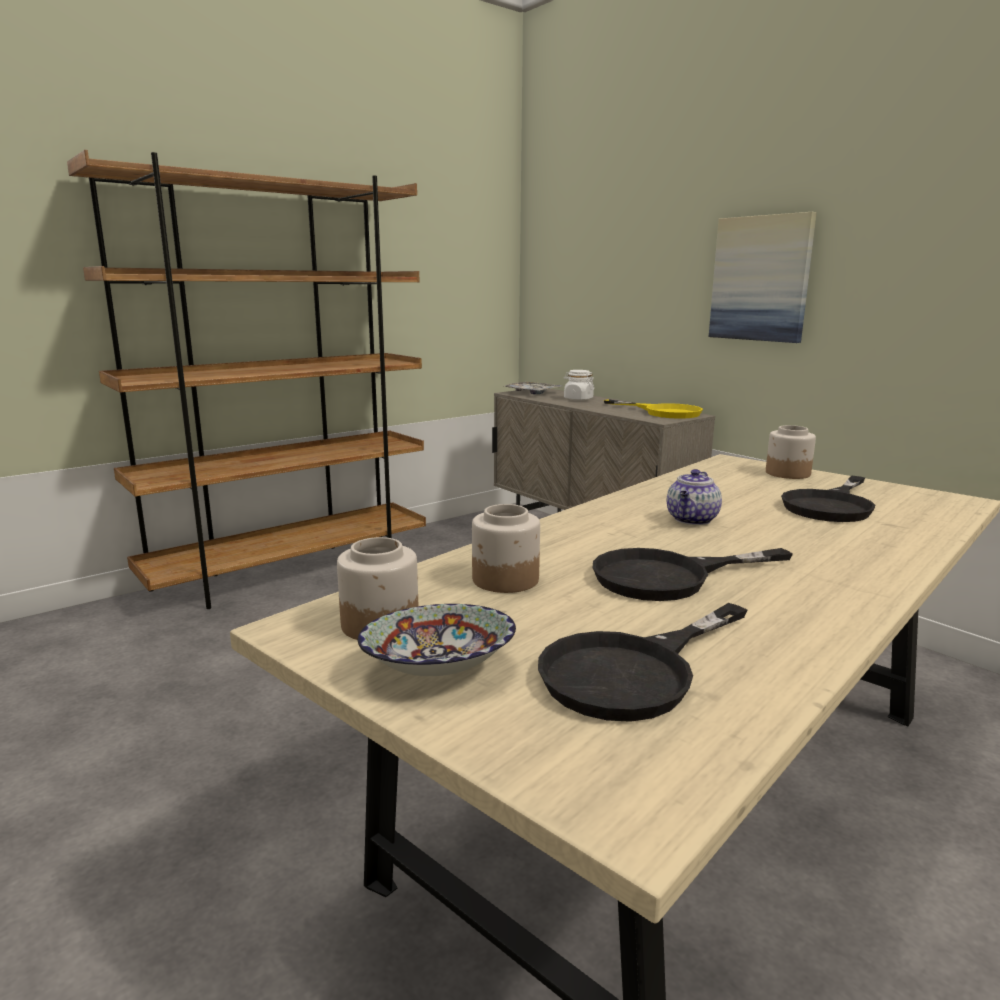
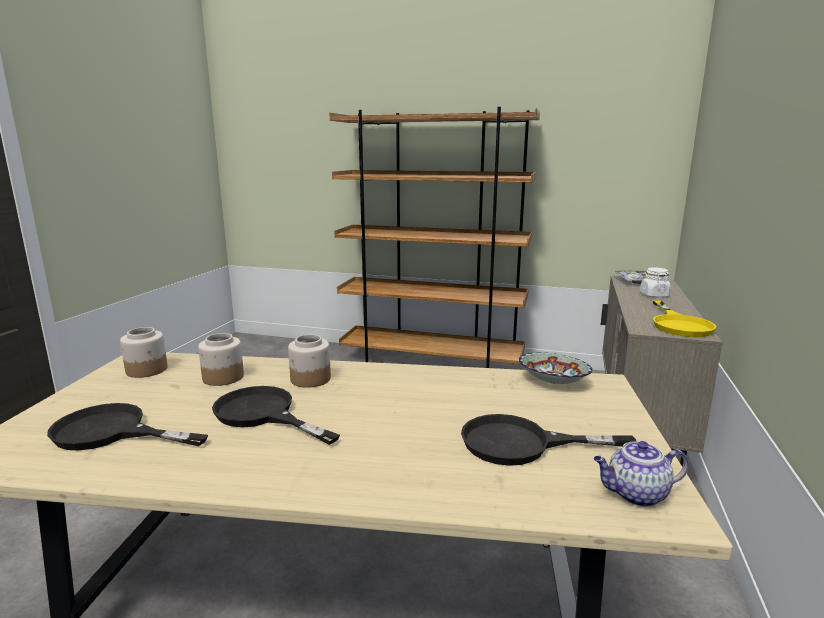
camera: 55 degrees right, 0 degrees up
bowl [358,604,516,676] -> bowl moved to [519,352,592,384]
teapot [667,469,722,525] -> teapot moved to [594,441,689,507]
picture [709,212,817,343] -> none
jar [766,425,816,479] -> jar moved to [288,334,331,388]

